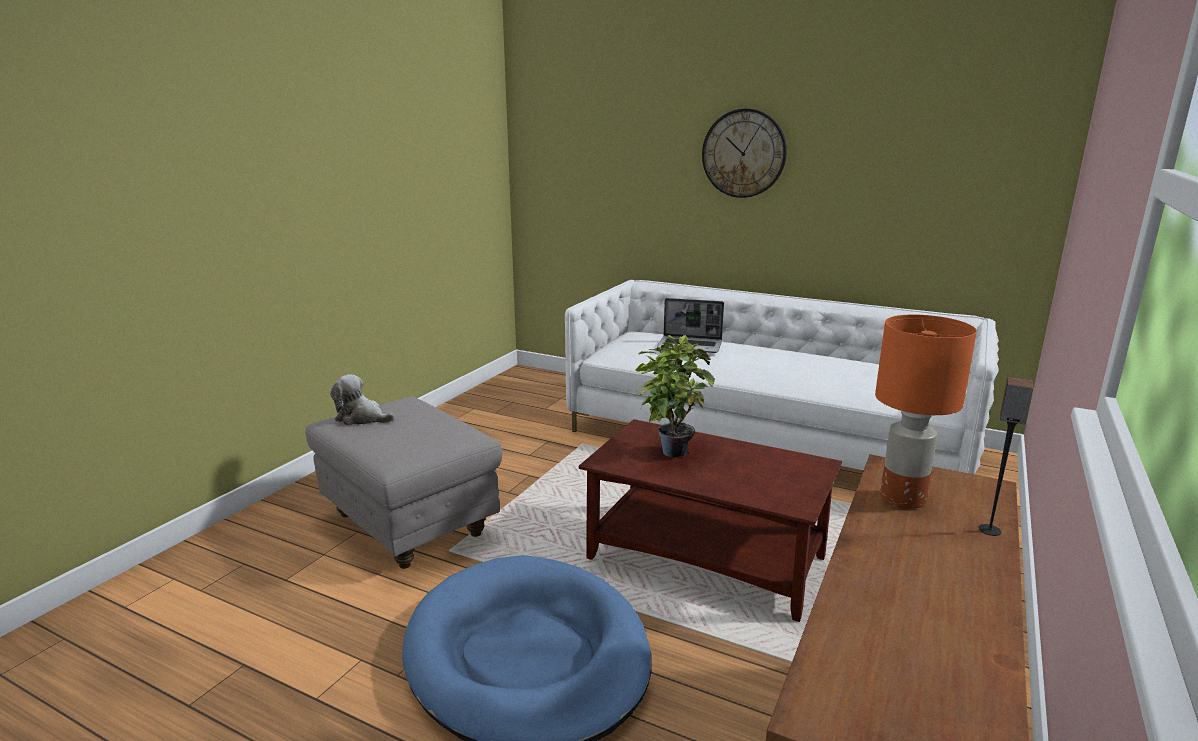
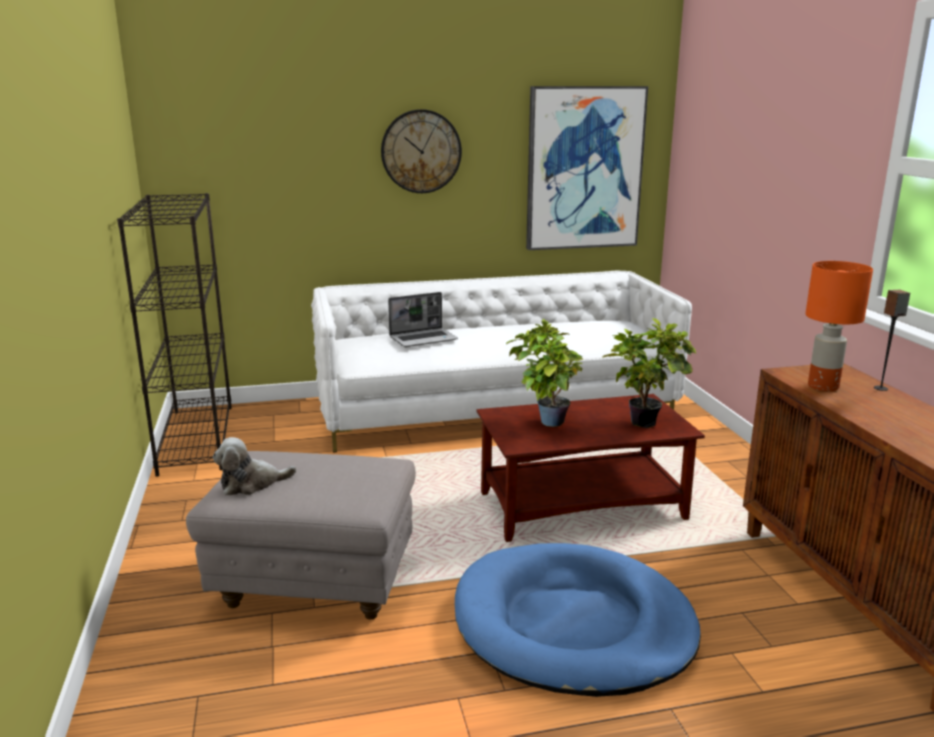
camera: 40 degrees left, 0 degrees up
none -> black bookcase [117,193,232,477]
none -> picture [526,86,648,250]
none -> potted plant [603,318,696,428]

